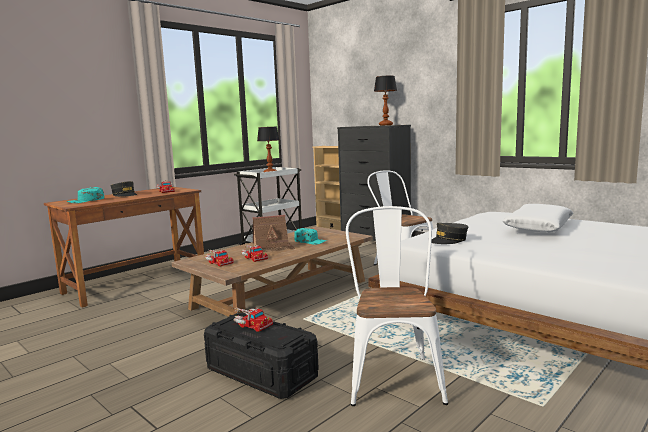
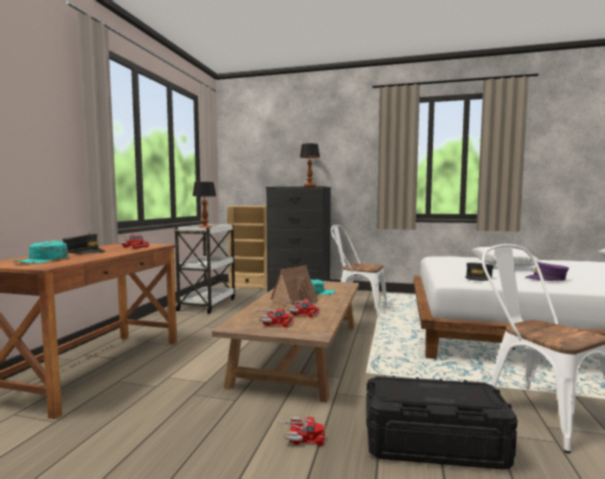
camera: 30 degrees left, 5 degrees down
toy truck [234,307,273,332] -> toy truck moved to [277,416,326,446]
none -> purple cap [526,262,569,281]

